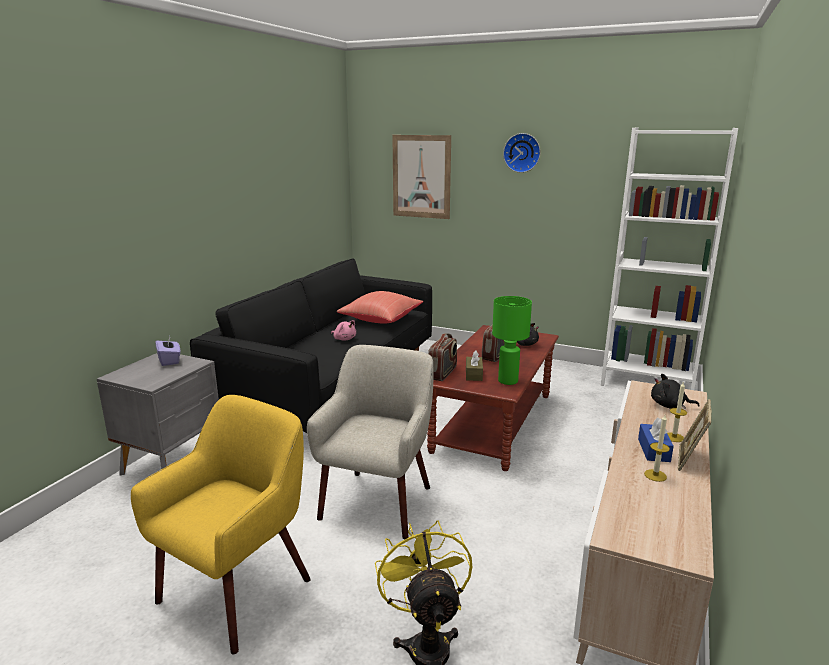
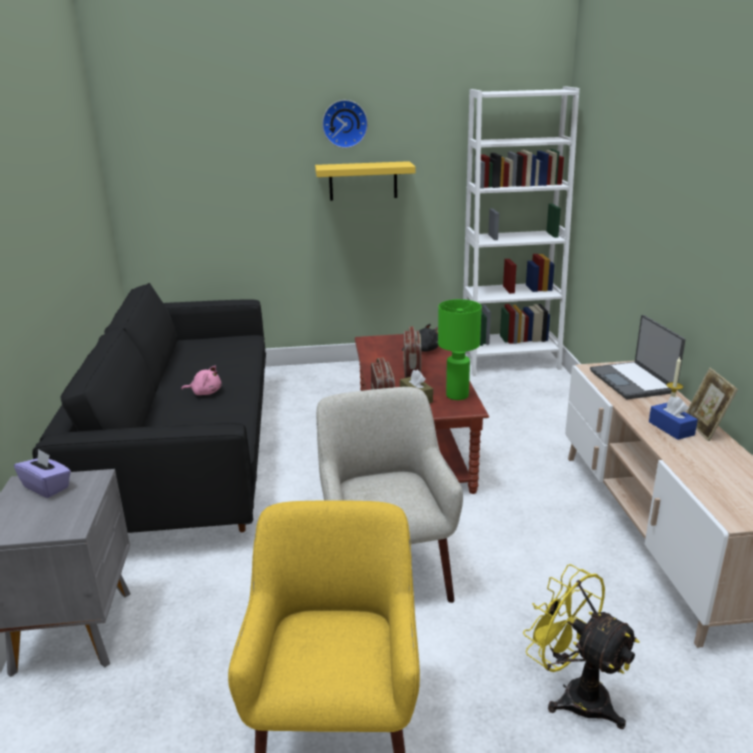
camera: 30 degrees left, 5 degrees up
red pillow [337,291,423,323] -> none
picture [392,135,451,219] -> none
candle [644,415,670,482] -> none
black plush toy [651,374,700,409] -> laptop [590,315,685,399]
none -> yellow shelf [315,161,415,201]

